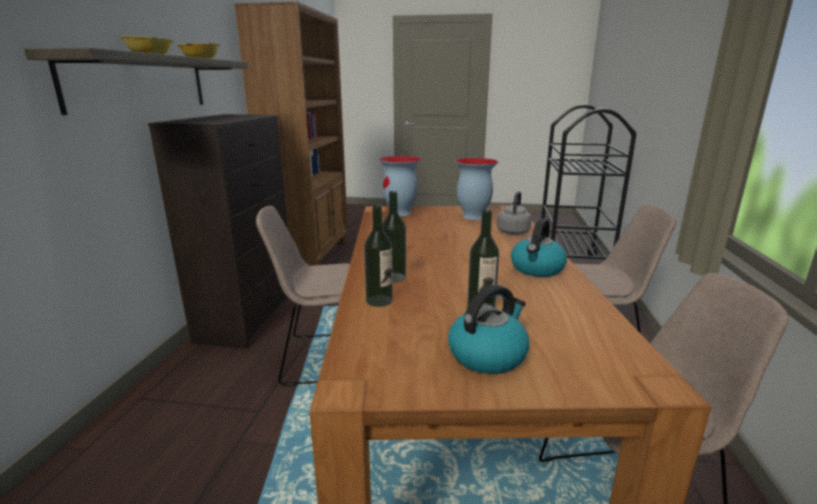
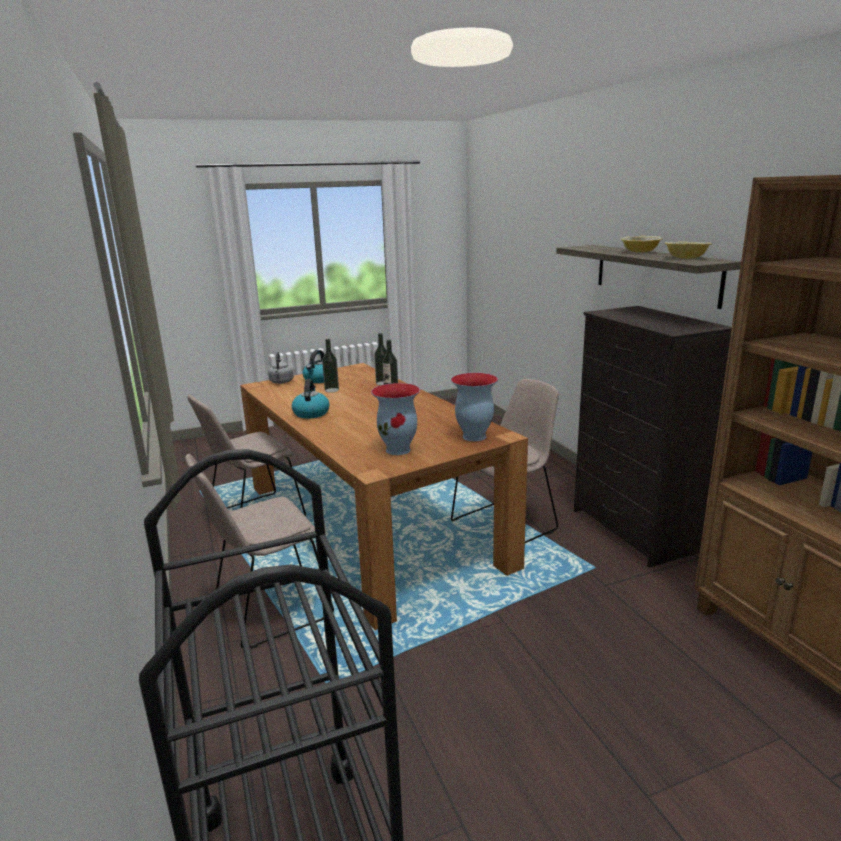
camera: 150 degrees right, 0 degrees up
grey kettle [497,191,531,235] -> grey kettle moved to [268,352,294,384]

